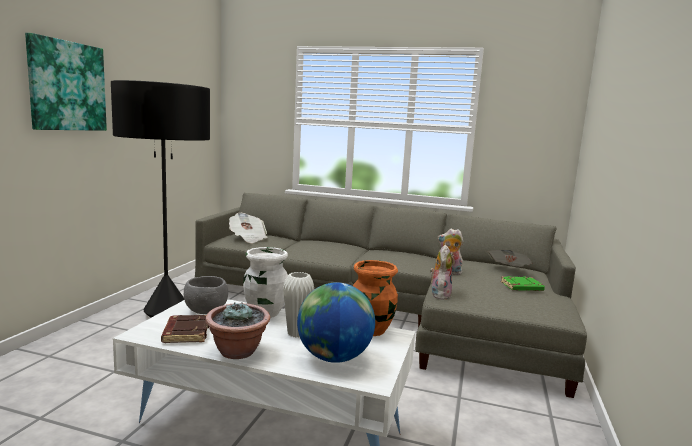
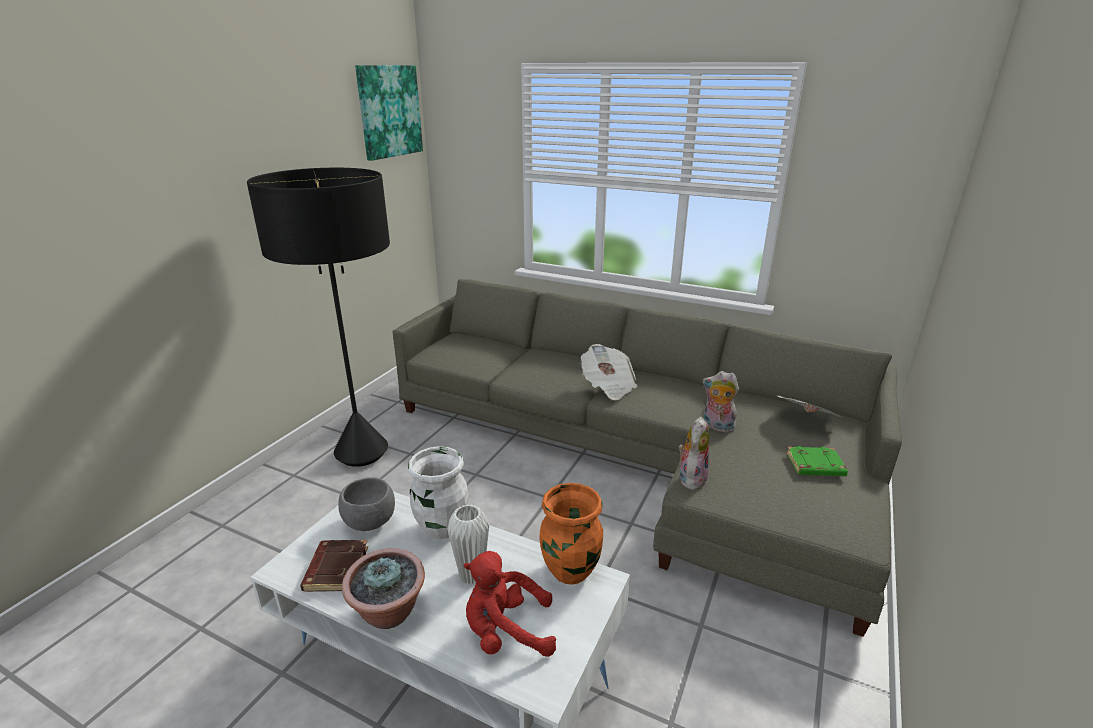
camera: 10 degrees right, 15 degrees up
picture [25,33,107,131] -> picture moved to [355,65,423,161]
newspaper [229,213,268,243] -> newspaper moved to [581,344,638,400]
globe [297,282,375,363] -> red plush toy [464,551,556,657]

